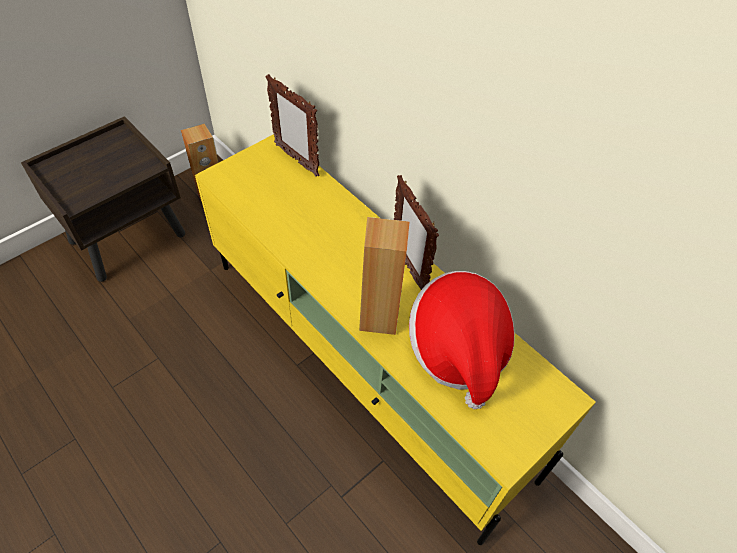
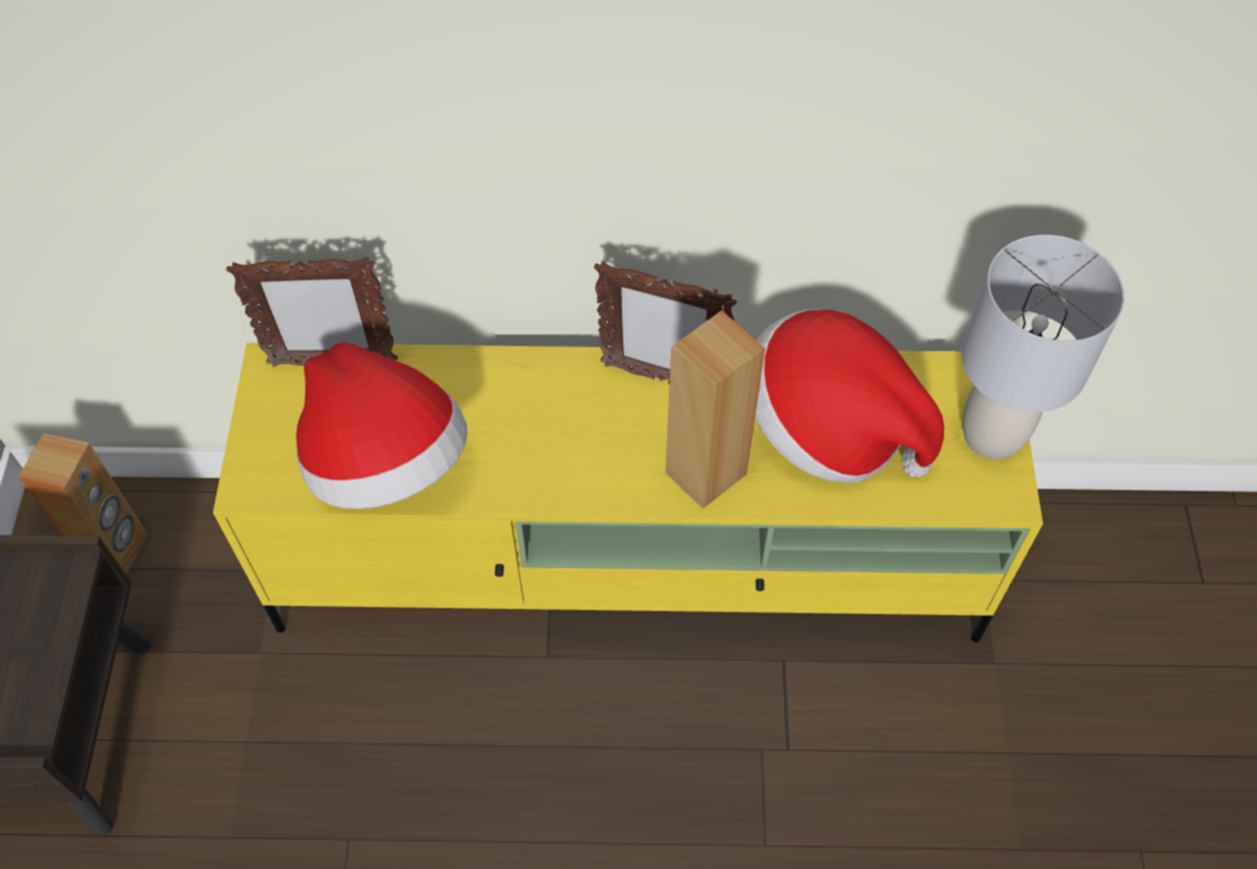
camera: 45 degrees left, 5 degrees up
none -> hat [296,342,467,509]
none -> grey table lamp [961,235,1125,459]

